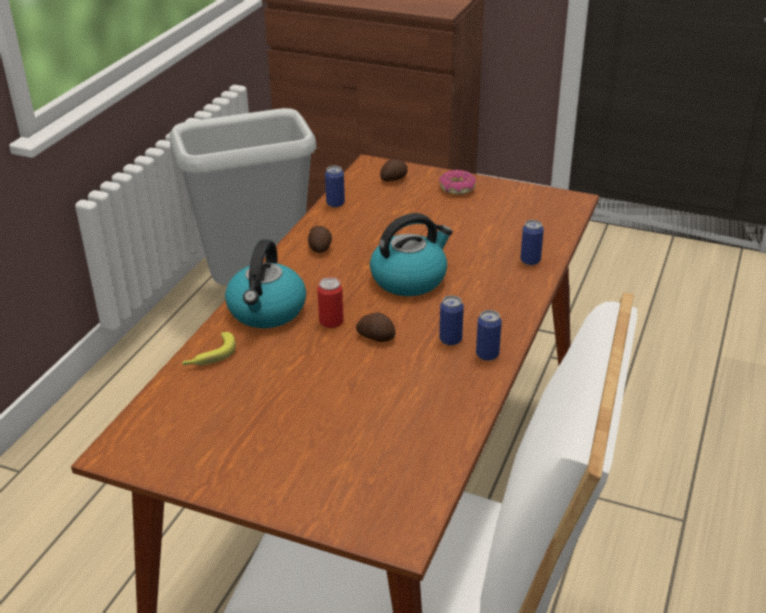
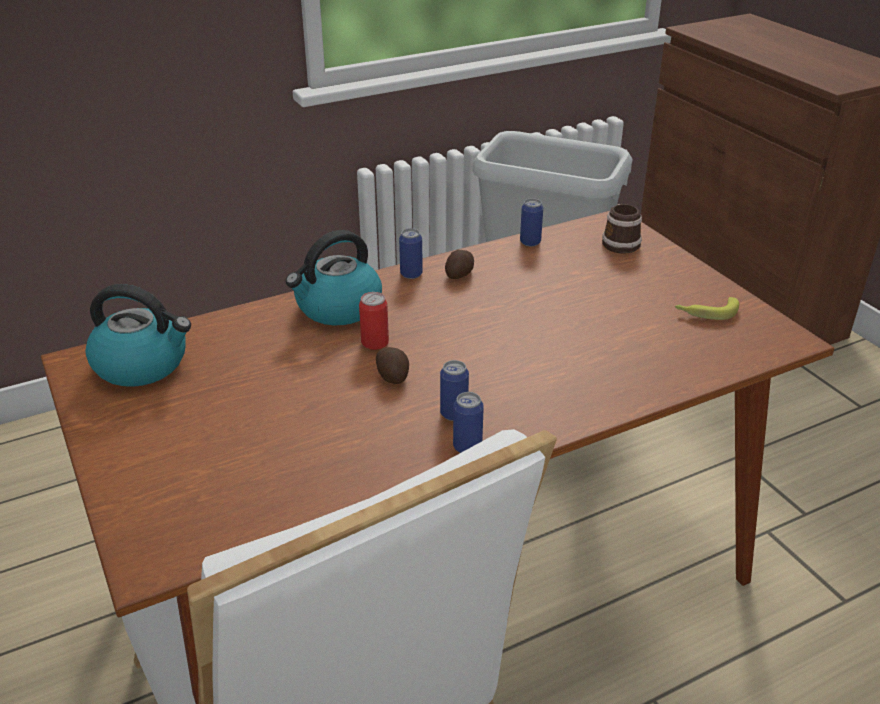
camera: 40 degrees right, 0 degrees up
banana [182,332,236,365] -> banana moved to [675,297,739,320]
kettle [370,213,453,296] -> kettle moved to [85,284,191,387]
potato [380,159,408,181] -> mug [602,204,642,254]
donut [439,170,476,195] -> none
can [520,220,544,265] -> can moved to [399,228,423,279]

